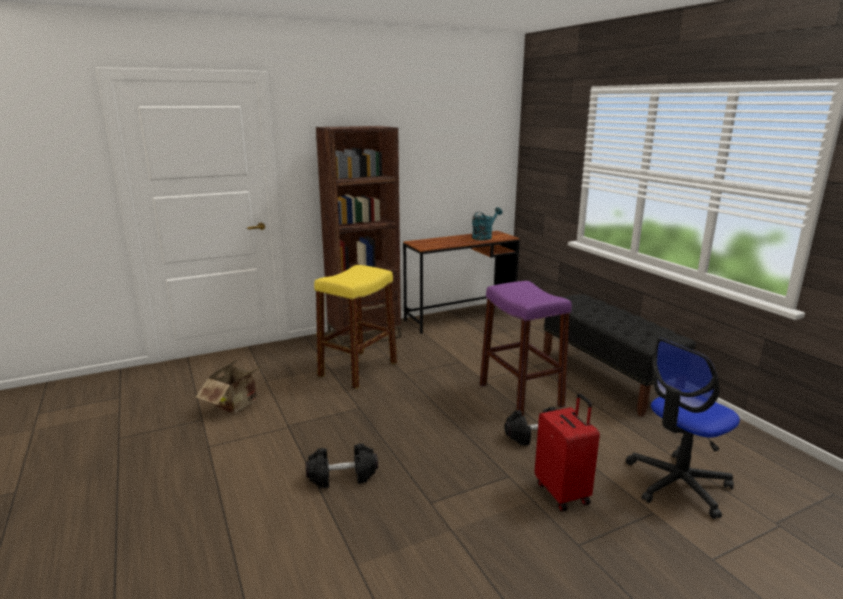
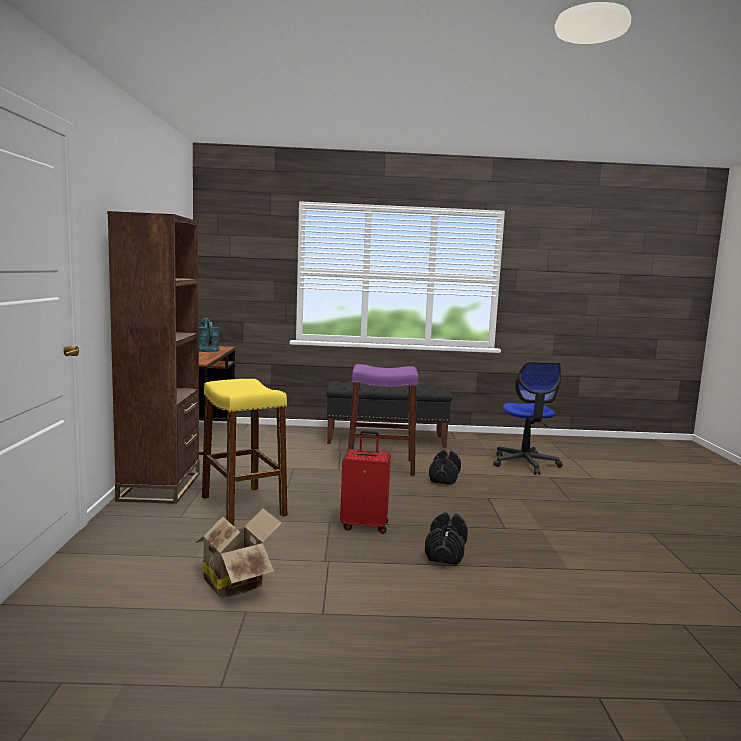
camera: 65 degrees left, 10 degrees down
red suitcase [535,393,600,511] -> red suitcase moved to [340,430,391,533]

